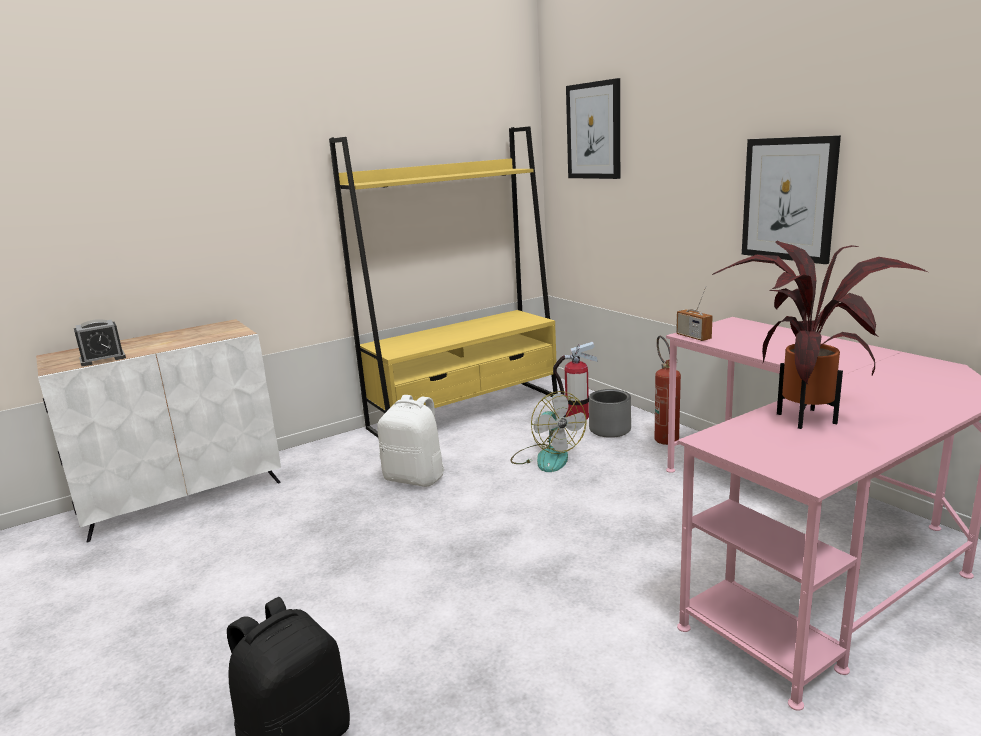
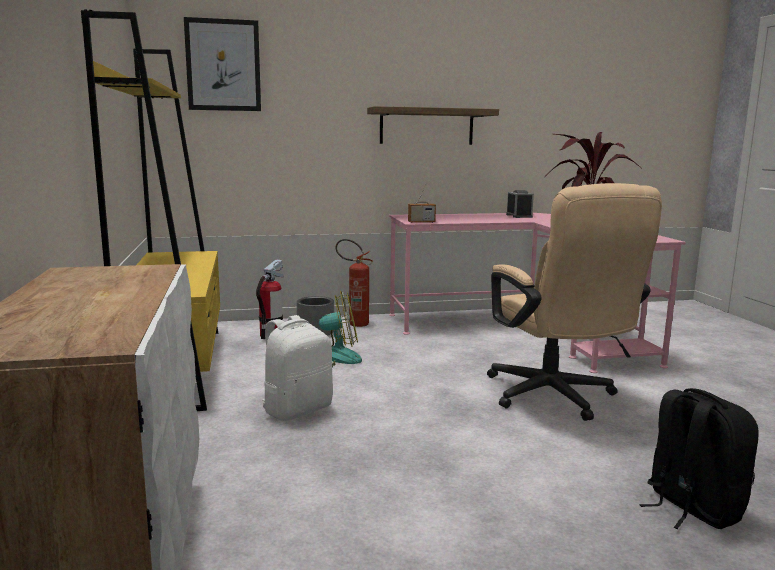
camera: 70 degrees left, 5 degrees down
alarm clock [74,319,126,366] -> alarm clock moved to [506,190,534,218]
picture [742,135,841,264] -> shelf [367,106,499,145]
none -> beige office chair [487,183,662,421]

